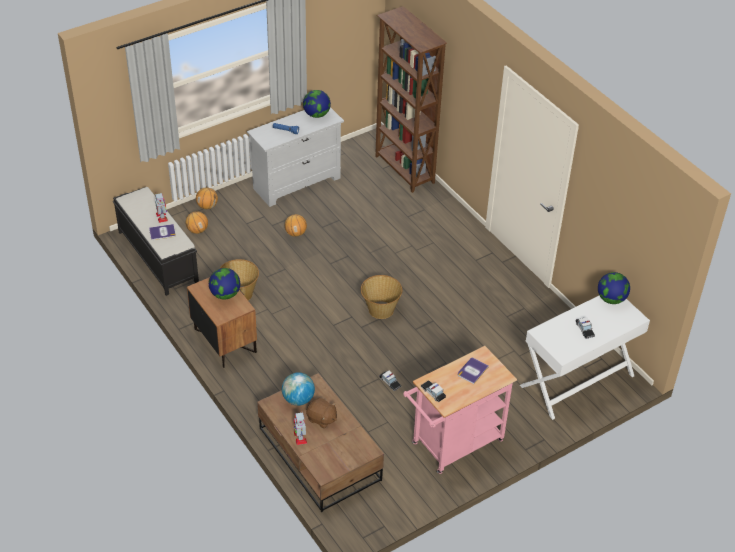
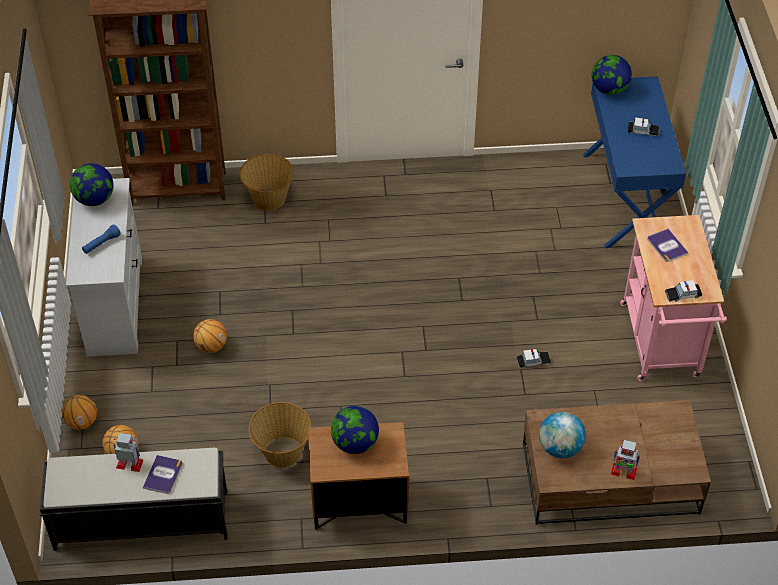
camera: 60 degrees left, 5 degrees up
brown plush toy [306,398,337,429] -> none
basket [361,275,402,319] -> basket moved to [239,154,294,211]
white desk [520,296,650,420] -> blue desk [583,76,686,248]

